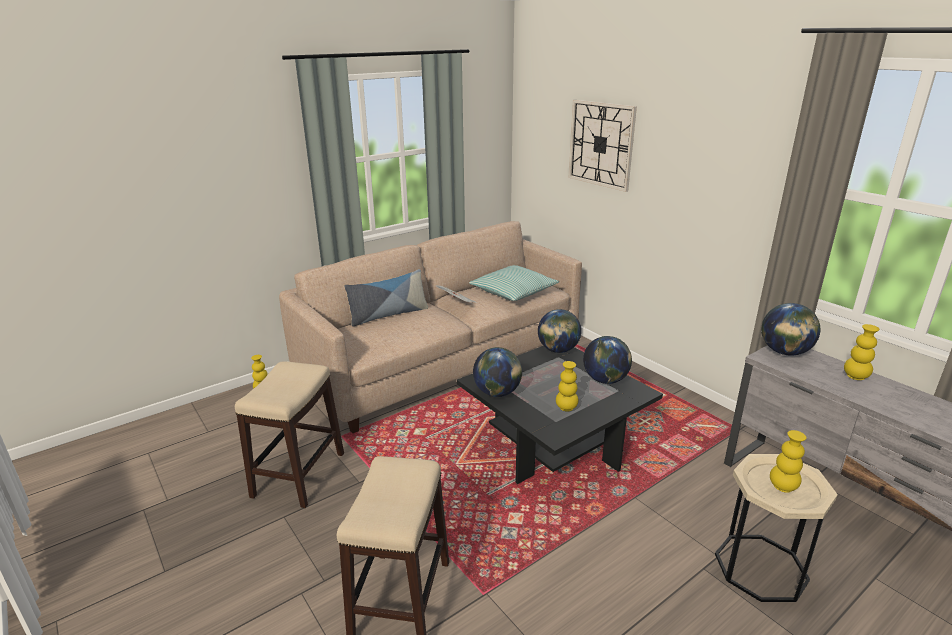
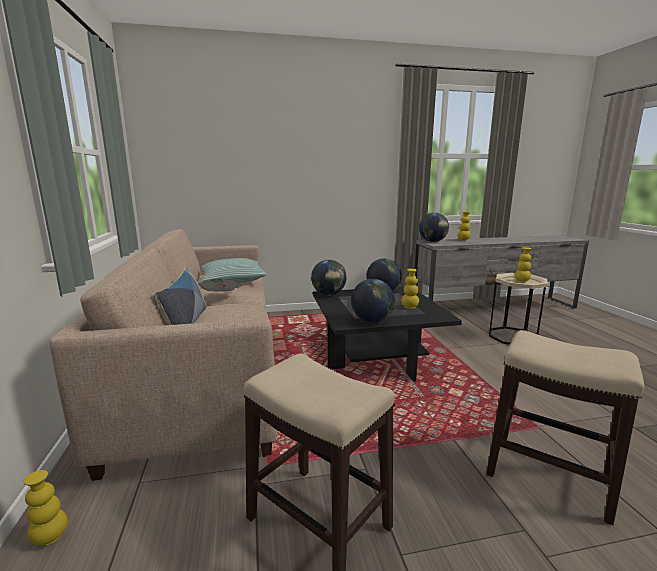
camera: 65 degrees left, 10 degrees down
wall clock [568,100,637,192] -> none

